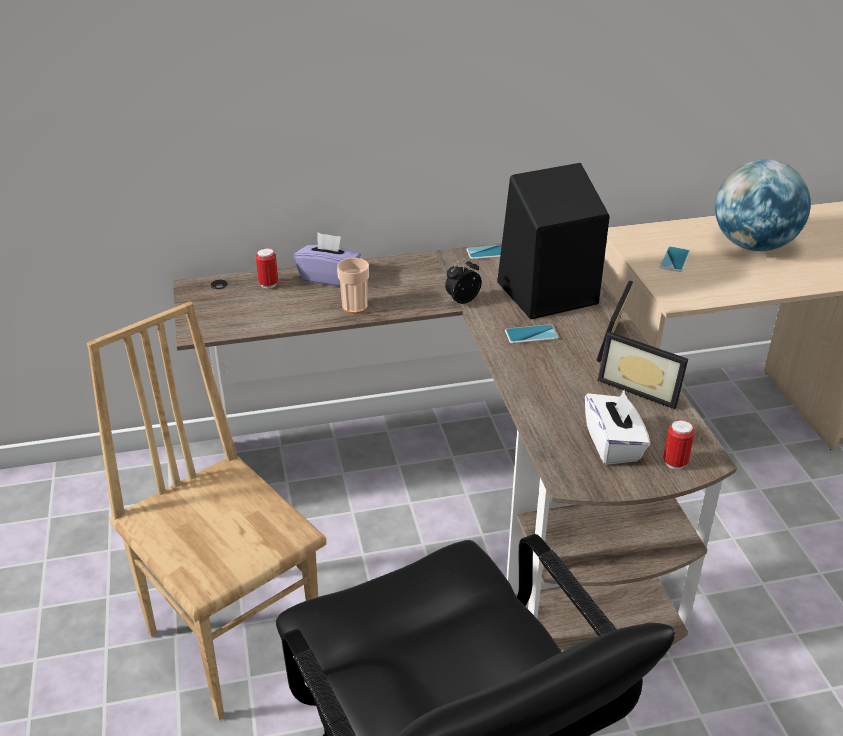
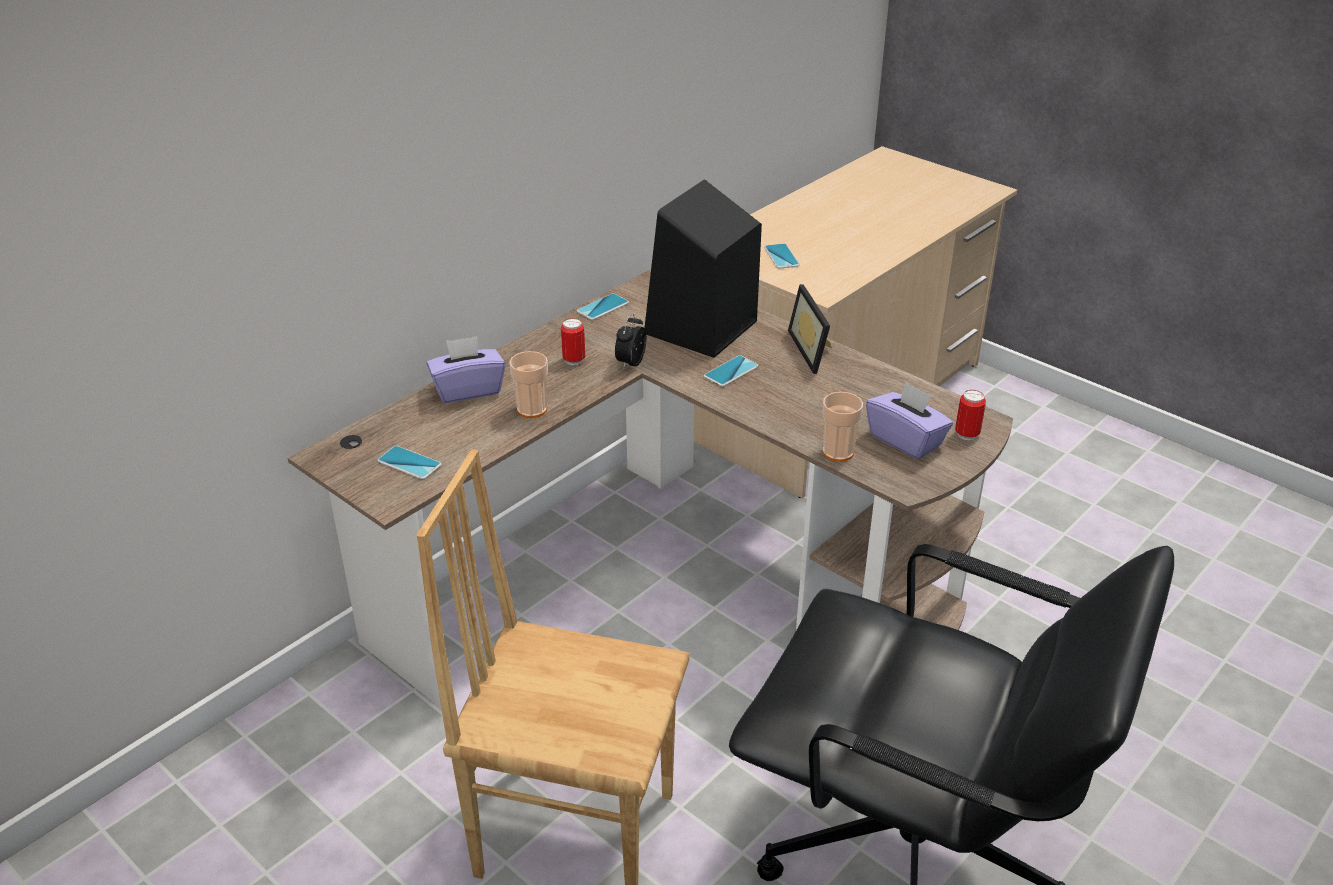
camera: 35 degrees left, 0 degrees up
can [256,248,278,288] -> can moved to [561,318,585,365]
white tissue box [585,390,650,465] -> purple tissue box [866,382,953,459]
picture frame [597,332,688,409] -> none
globe [715,159,811,251] -> none
none -> phone [377,446,441,479]
none -> cup [822,392,863,462]

